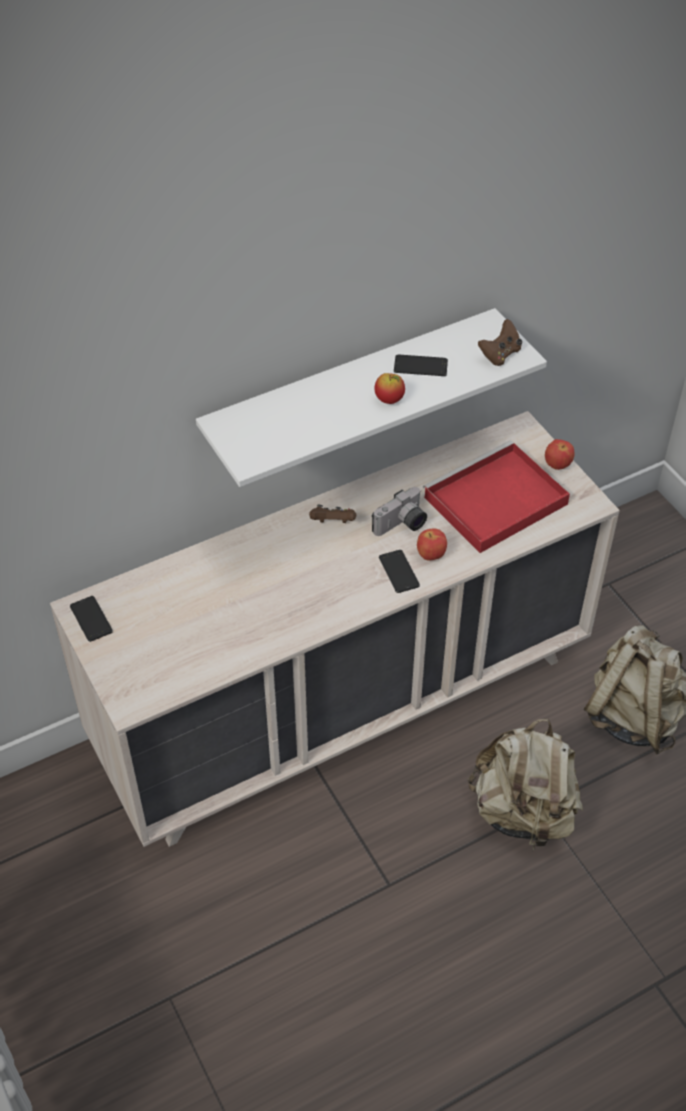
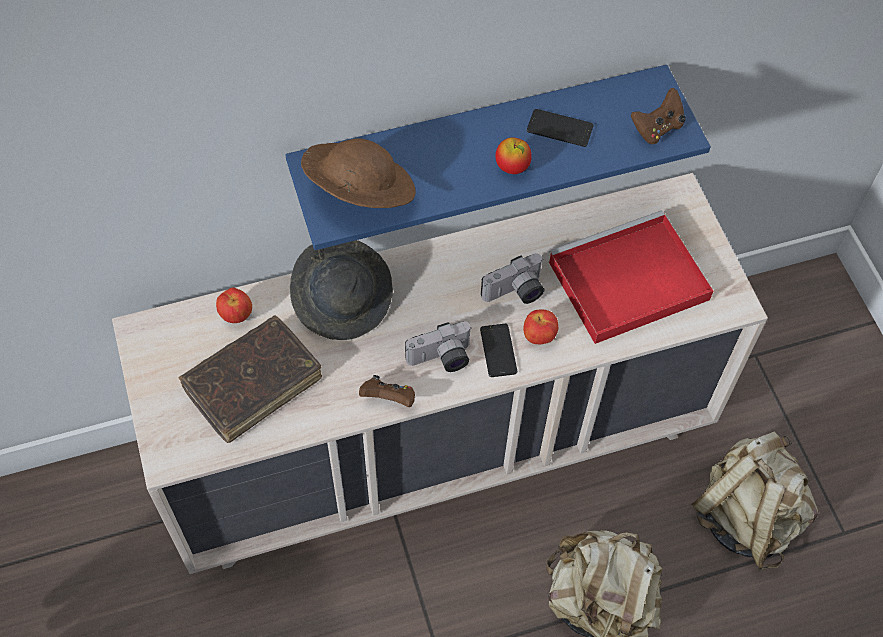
camera: 10 degrees right, 10 degrees up
phone [70,596,113,642] -> none
white shelf [196,308,547,487] -> blue shelf [285,65,711,250]
brown game controller [309,504,356,523] -> brown game controller moved to [359,375,415,407]
apple [545,439,574,470] -> apple moved to [216,287,252,323]
none -> brown book [179,316,322,443]
none -> grey hat [290,240,393,340]
none -> brown hat [301,138,416,208]
none -> camera [405,321,472,372]

